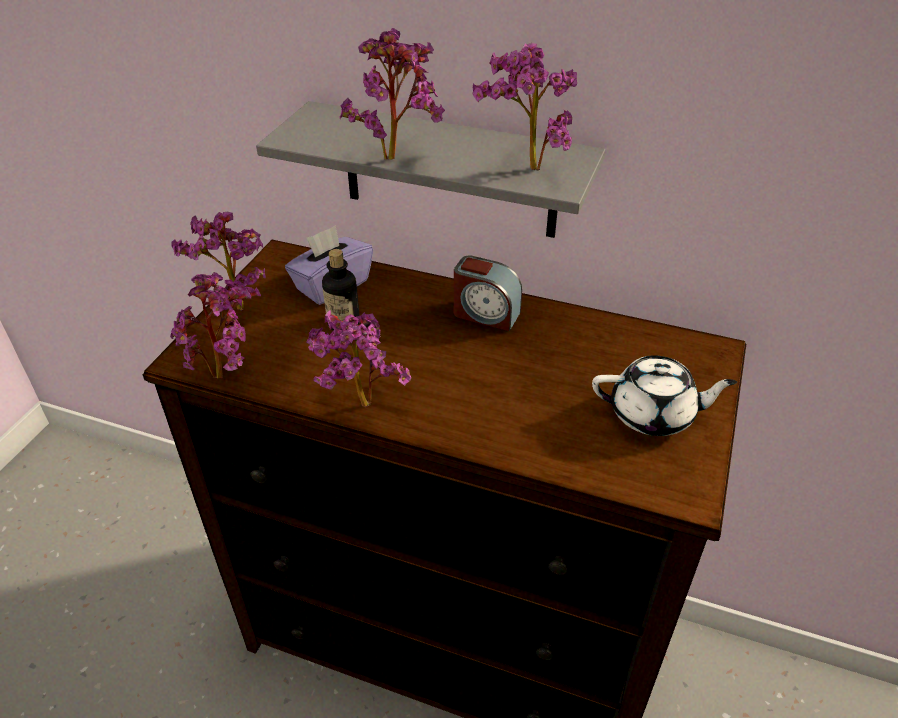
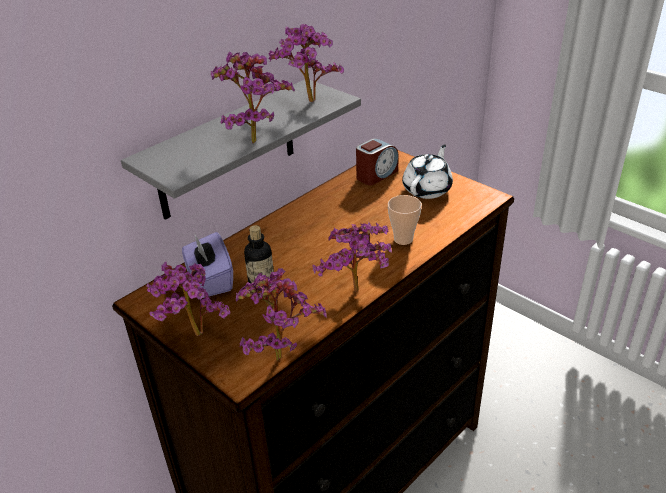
camera: 65 degrees left, 5 degrees down
alarm clock [454,255,522,331] -> alarm clock moved to [356,139,399,185]
none -> cup [388,195,422,245]

